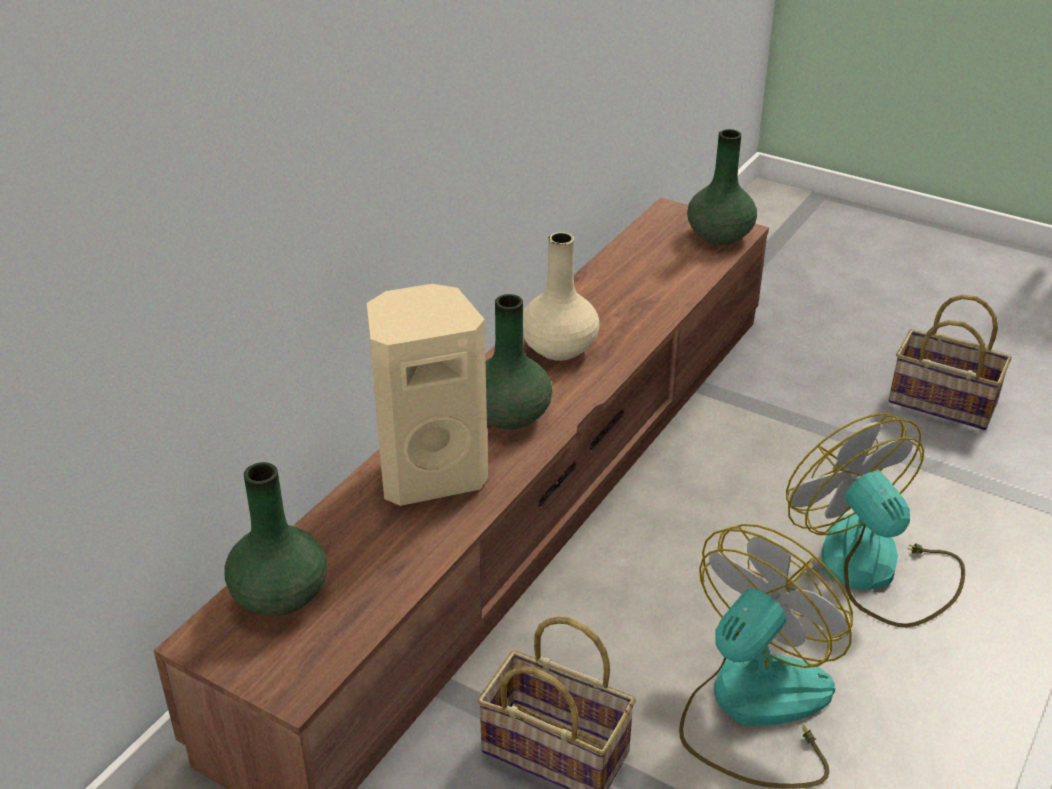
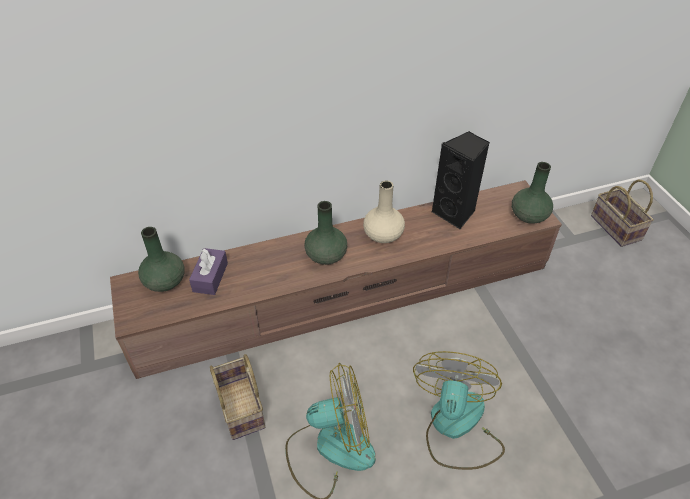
camera: 40 degrees right, 10 degrees up
beige speaker [367,284,488,506] -> none
basket [888,295,1012,430] -> basket moved to [591,180,654,247]
none -> purple tissue box [189,248,228,295]
none -> black speaker [432,131,490,229]

